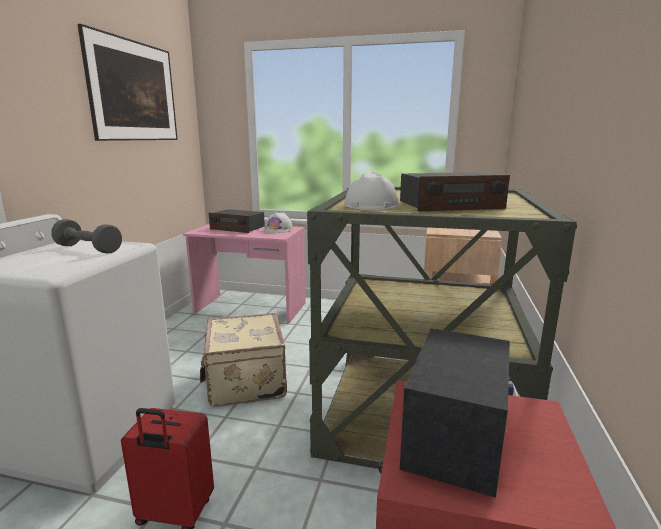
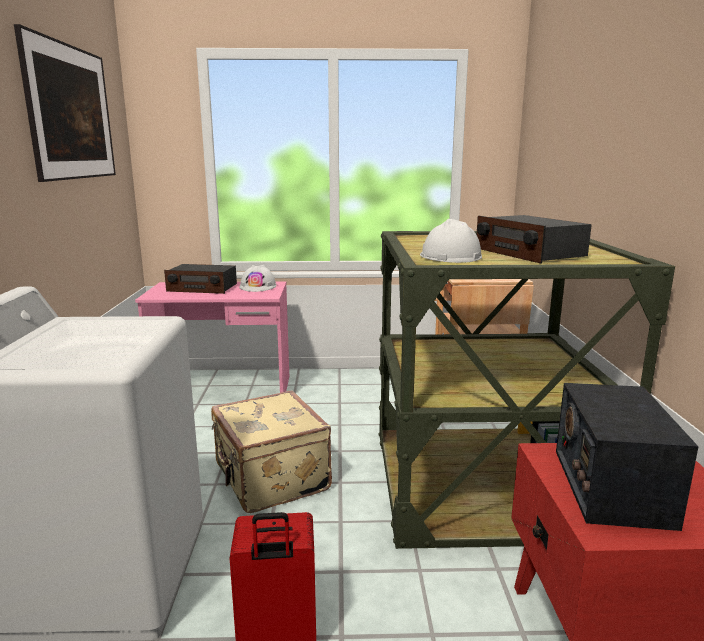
camera: 15 degrees left, 0 degrees up
grey dumbbell [51,219,122,253] -> none
radio [400,172,510,212] -> radio turned 90 degrees clockwise [477,215,592,264]

